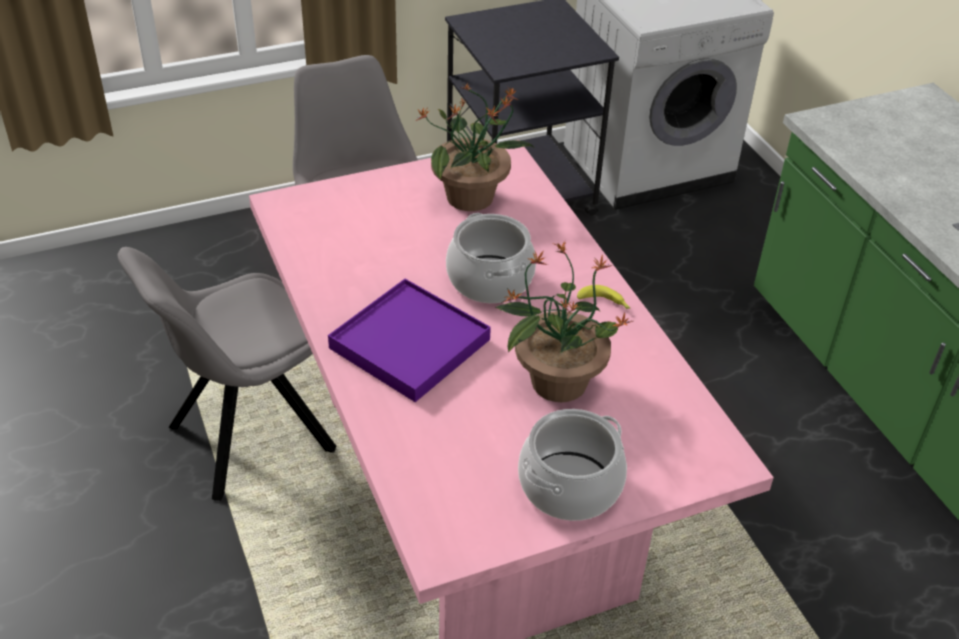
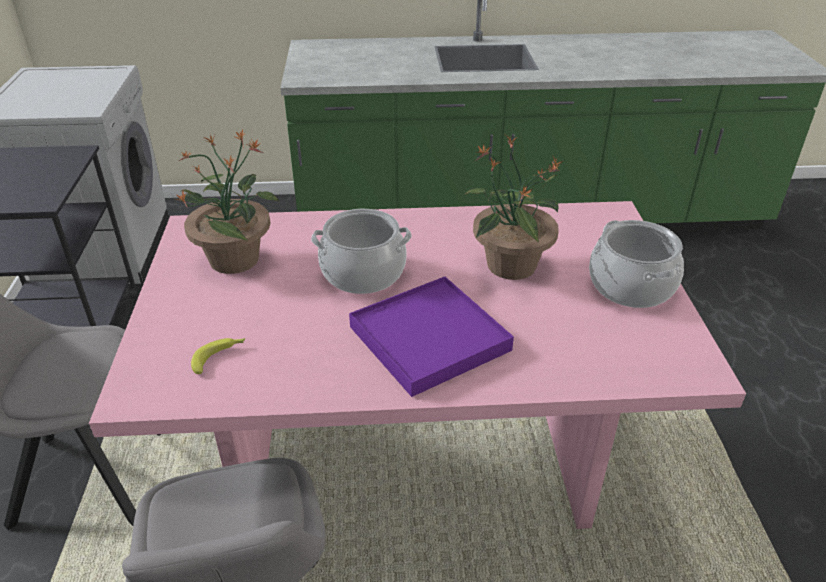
camera: 70 degrees left, 5 degrees down
banana [577,285,630,309] -> banana moved to [191,338,245,374]

